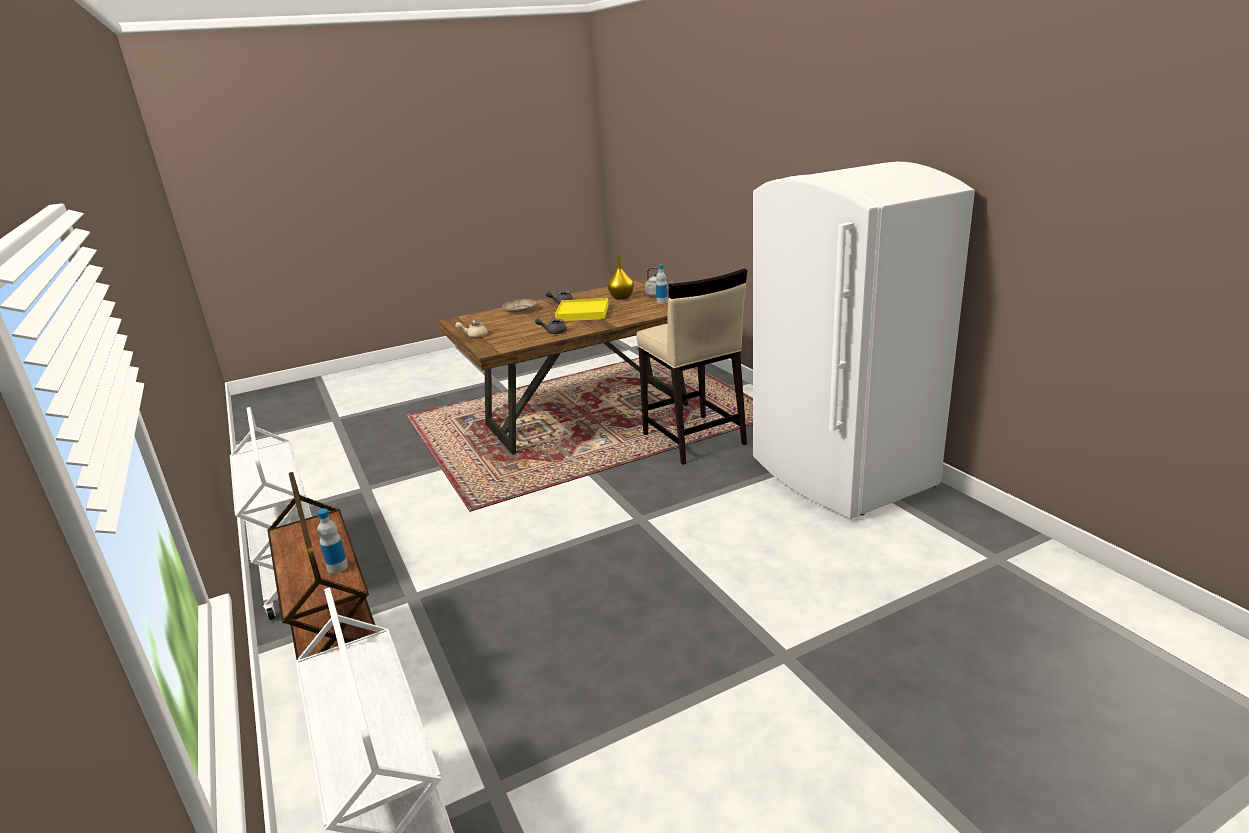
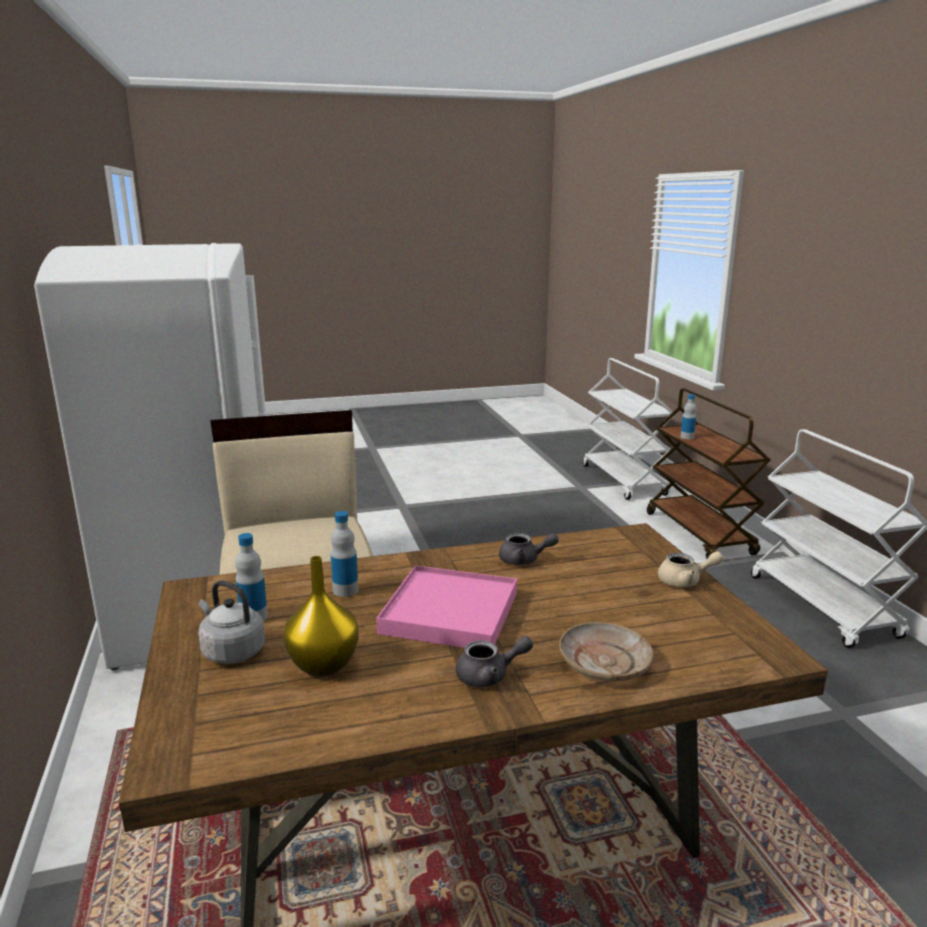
camera: 170 degrees left, 5 degrees down
yellow tray [555,298,609,321] -> pink tray [376,565,517,648]
none -> bottle [331,511,358,597]

